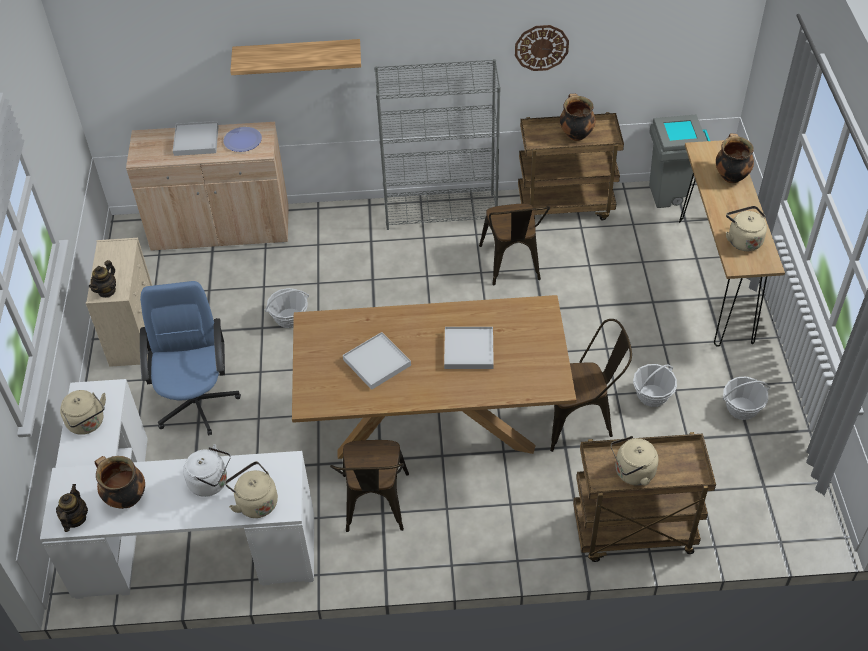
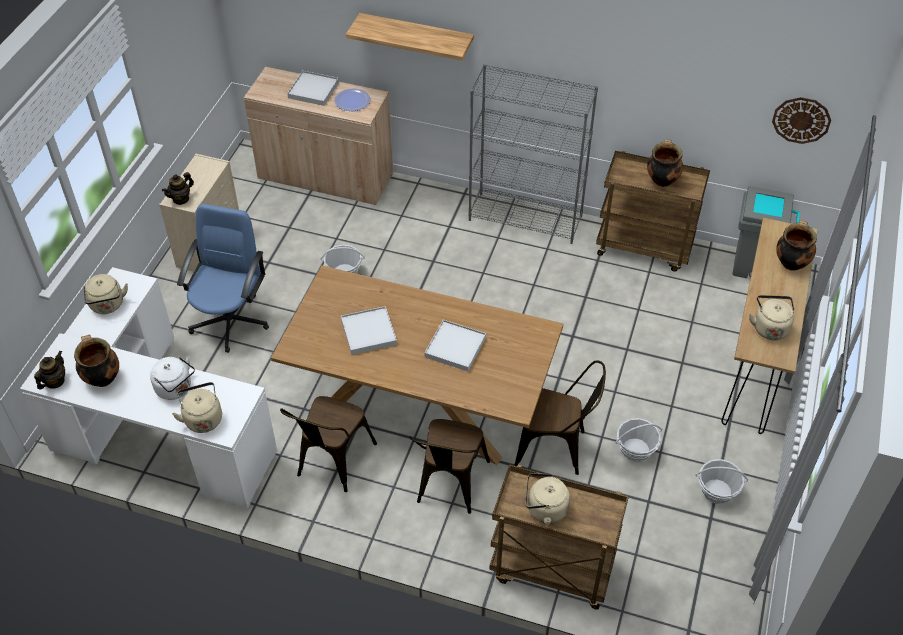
camera: 20 degrees right, 0 degrees up
brown chair [479,204,550,285] -> brown chair moved to [409,419,490,514]
wall clock [515,25,569,71] -> wall clock moved to [772,97,831,144]

